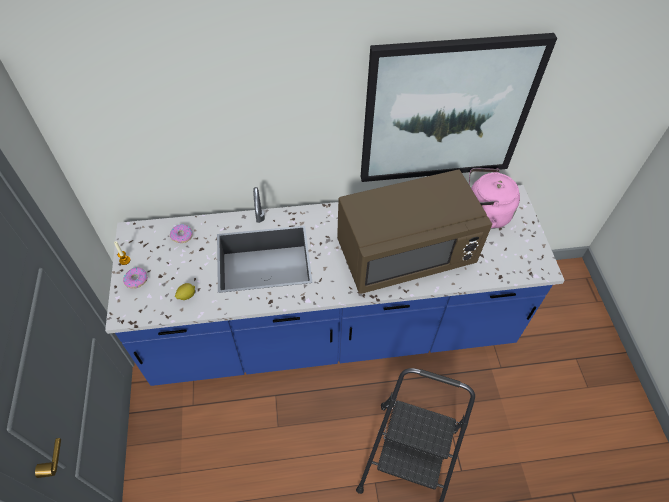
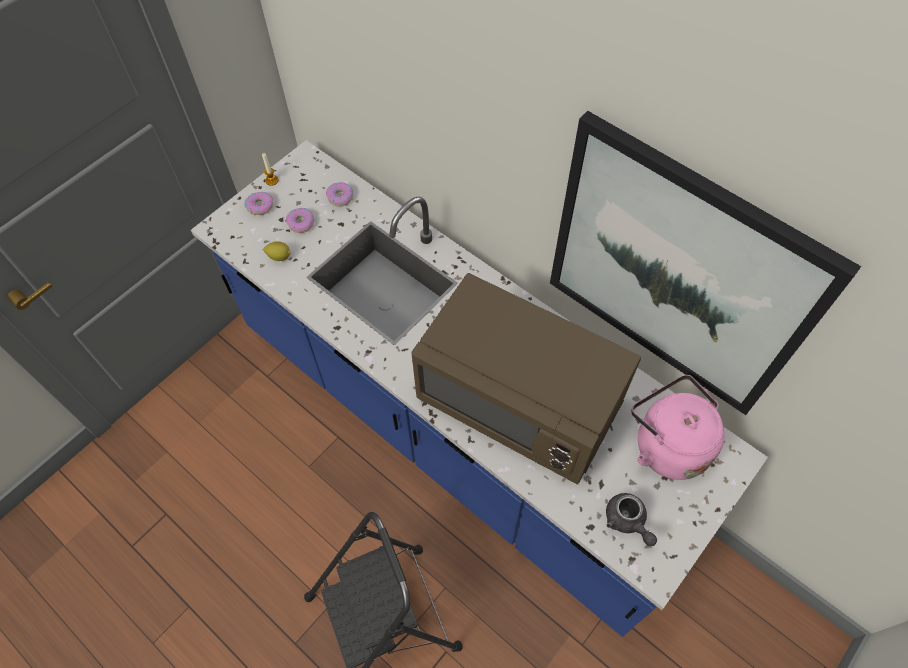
camera: 50 degrees right, 5 degrees up
none -> donut [286,208,314,233]
none -> grey teapot [606,493,657,546]

